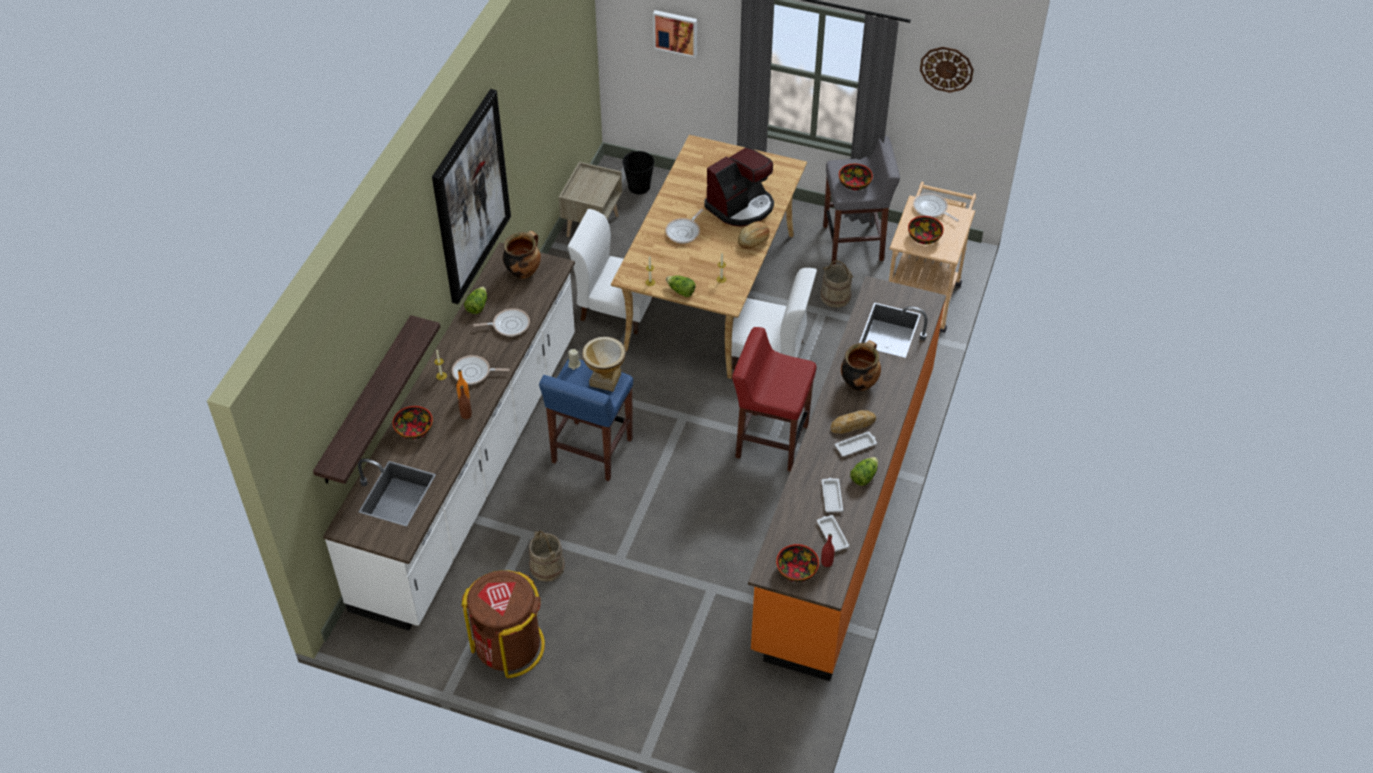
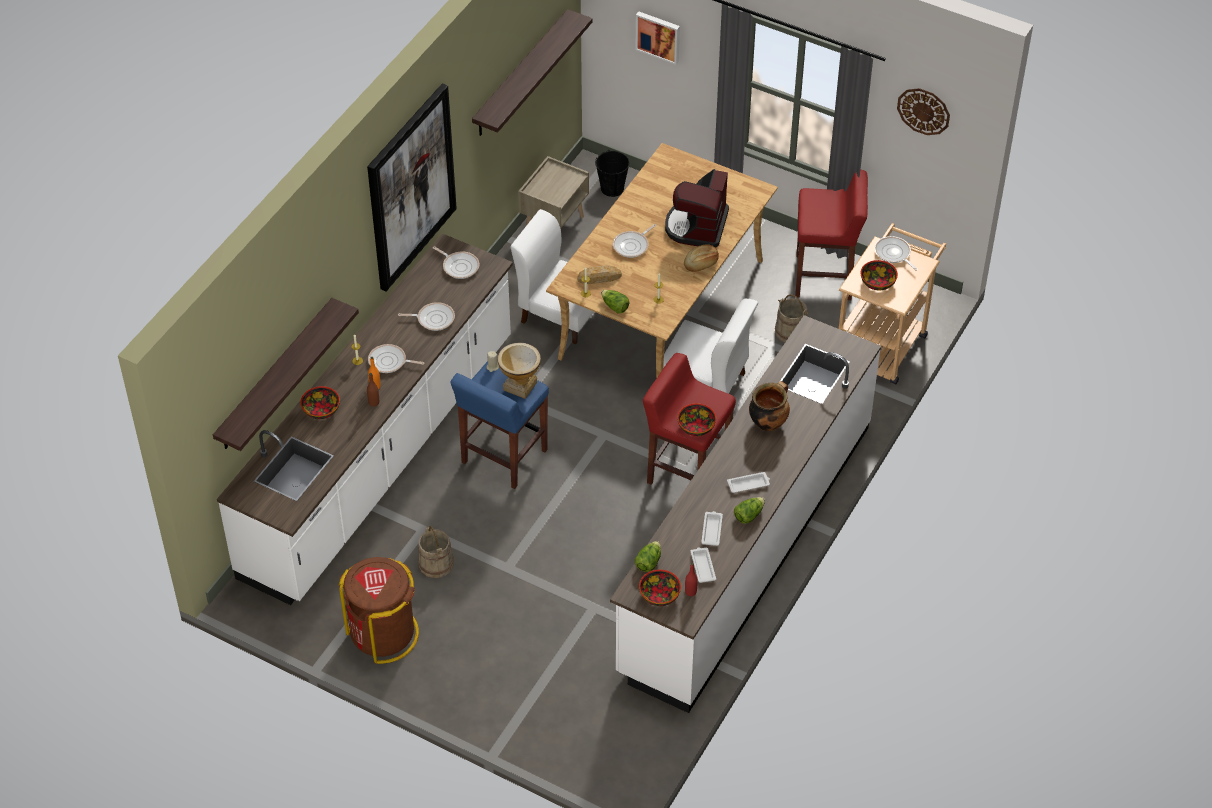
camera: 10 degrees right, 0 degrees up
lettuce [464,287,487,314] -> lettuce moved to [635,541,661,572]
cooking pot [503,231,541,279] -> frying pan [433,246,479,279]
coffee machine [704,147,774,227] -> coffee machine turned 135 degrees clockwise [665,169,729,248]
orange counter [748,276,946,681] -> white counter [610,315,881,713]
grey stool [823,136,900,265] -> red stool [795,169,868,300]
bread [831,410,876,434] -> bread moved to [577,265,622,284]
bowl [839,164,873,190] -> bowl moved to [677,403,716,436]
none -> shelf [472,9,592,136]

